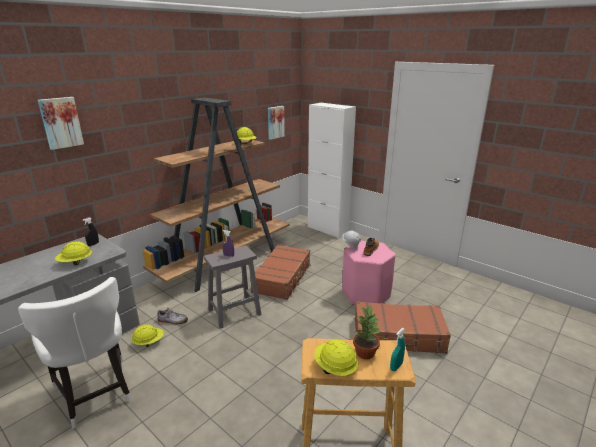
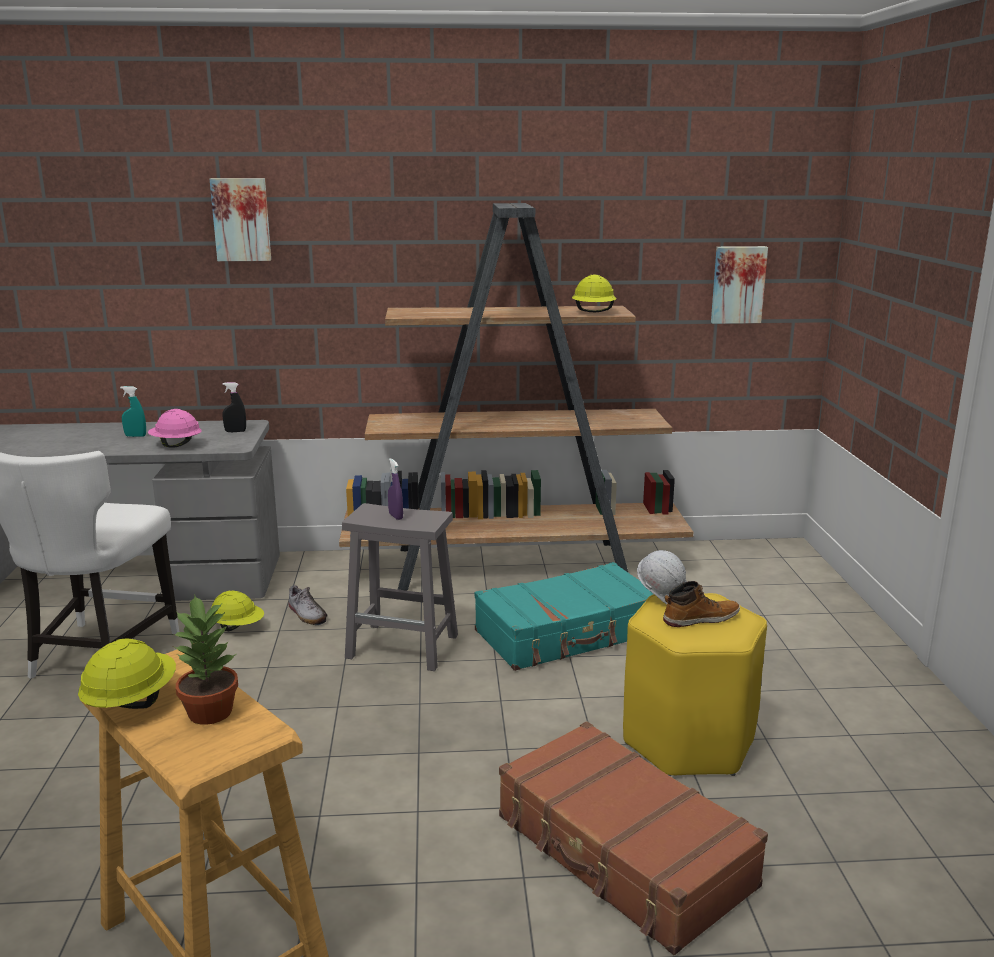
camera: 45 degrees right, 5 degrees down
yellow hard hat [55,242,92,266] -> pink hard hat [148,409,201,448]
brown suitcase [250,245,311,300] -> turquoise suitcase [475,562,654,671]
white cabinet [308,103,356,238] -> none
pink stool [342,240,396,305] -> yellow stool [623,593,767,776]
turquoise spray bottle [390,328,405,371] -> turquoise spray bottle moved to [120,386,146,437]

